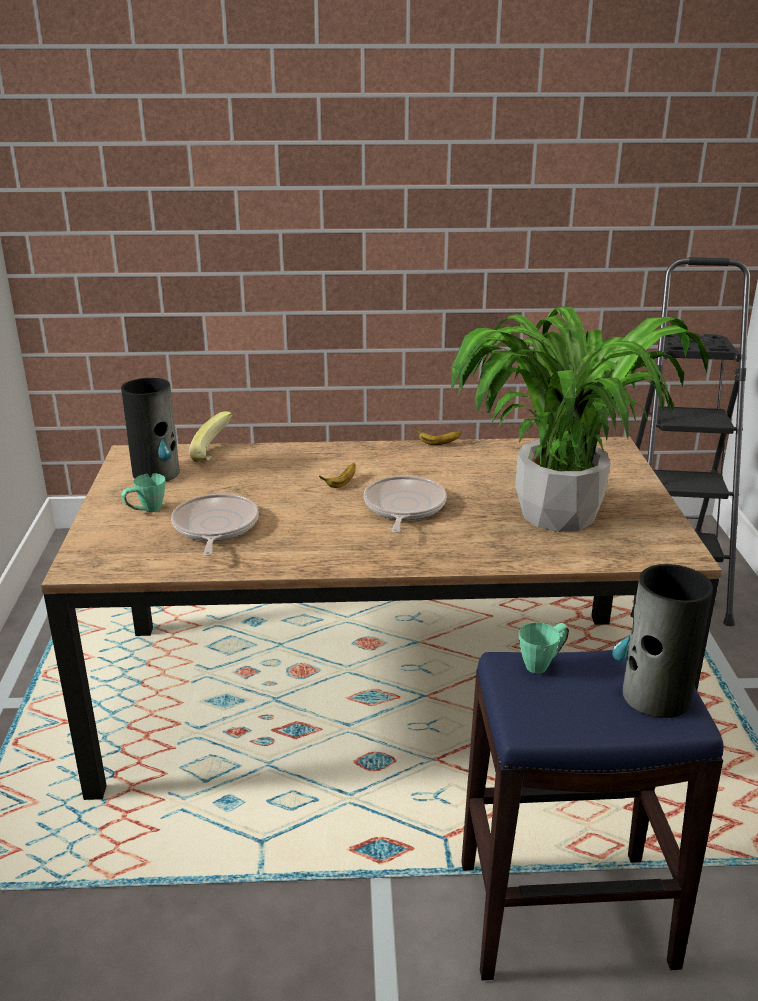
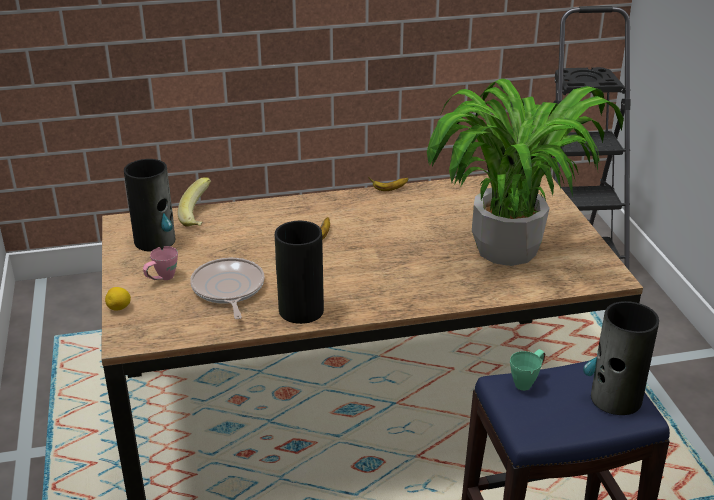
camera: 10 degrees left, 5 degrees up
green mug [121,473,166,512] -> pink mug [143,246,178,280]
frying pan [364,475,447,533] -> none
none -> lemon [105,287,131,311]
none -> vase [275,221,324,324]

